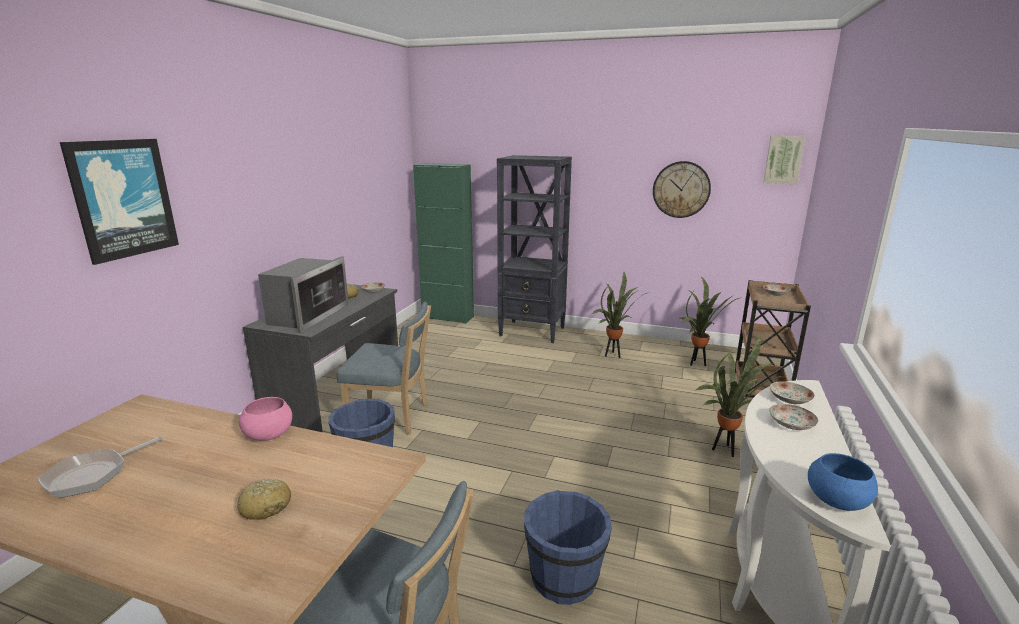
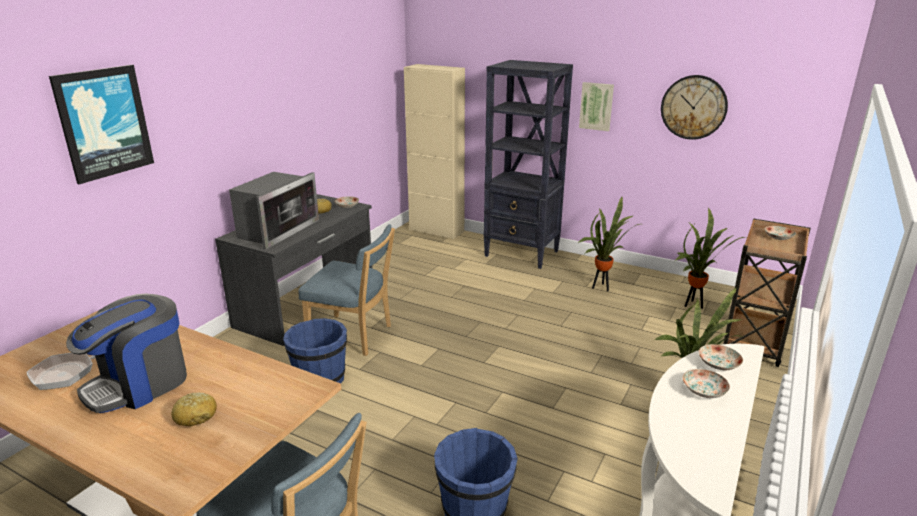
camera: 10 degrees right, 5 degrees up
pink bowl [239,397,292,441] -> none
green cabinet [413,163,474,324] -> beige cabinet [404,64,465,239]
picture [763,136,806,184] -> picture moved to [579,82,614,131]
blue bowl [808,453,878,511] -> none
none -> coffee machine [66,293,187,413]

